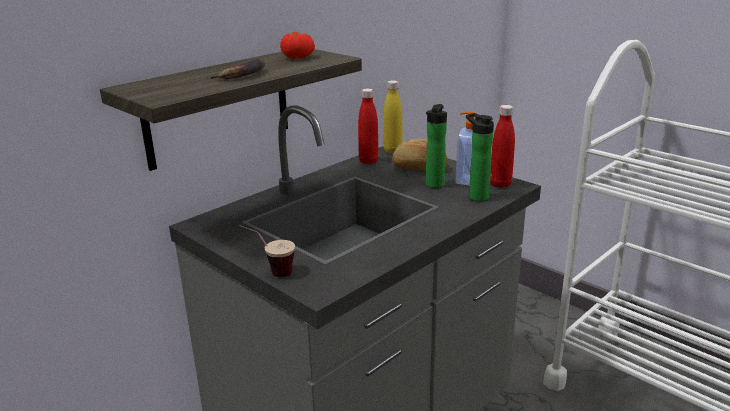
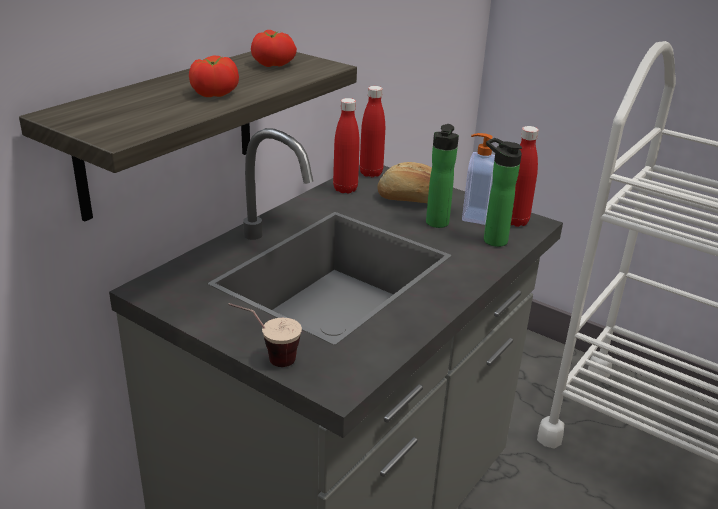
camera: 10 degrees left, 5 degrees up
banana [207,58,265,79] -> tomato [189,56,239,97]
yellow bottle [383,80,402,154] -> red bottle [360,86,385,177]

